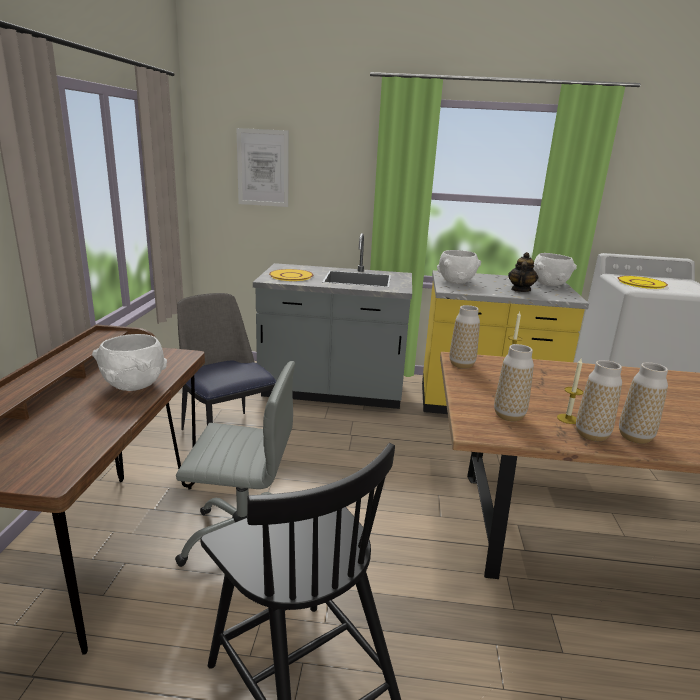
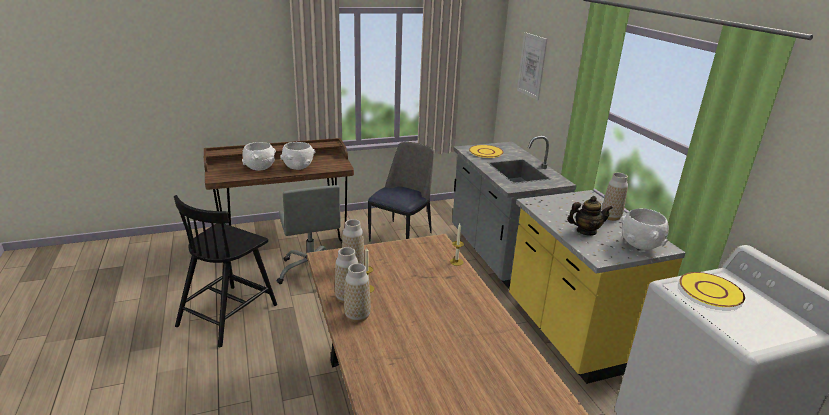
camera: 65 degrees right, 5 degrees up
white bowl [437,250,481,284] -> white bowl moved to [242,142,276,171]
vase [450,305,480,369] -> vase moved to [602,173,628,221]

